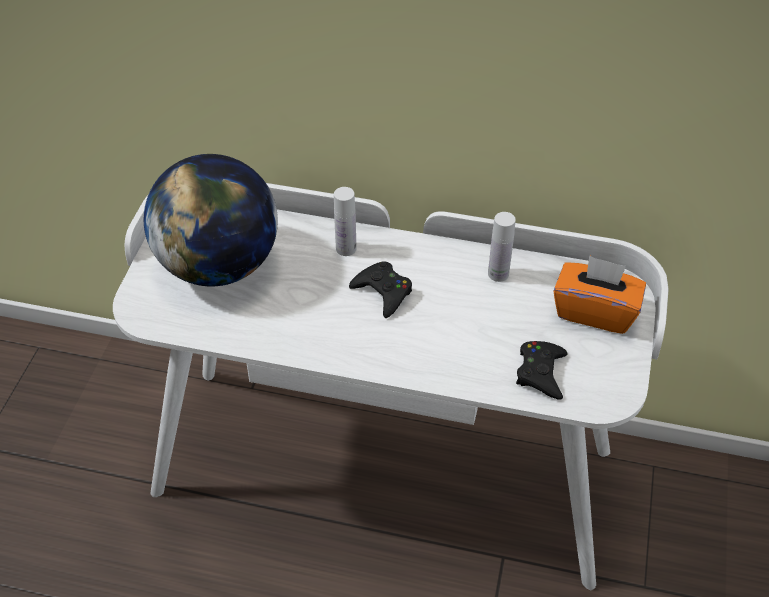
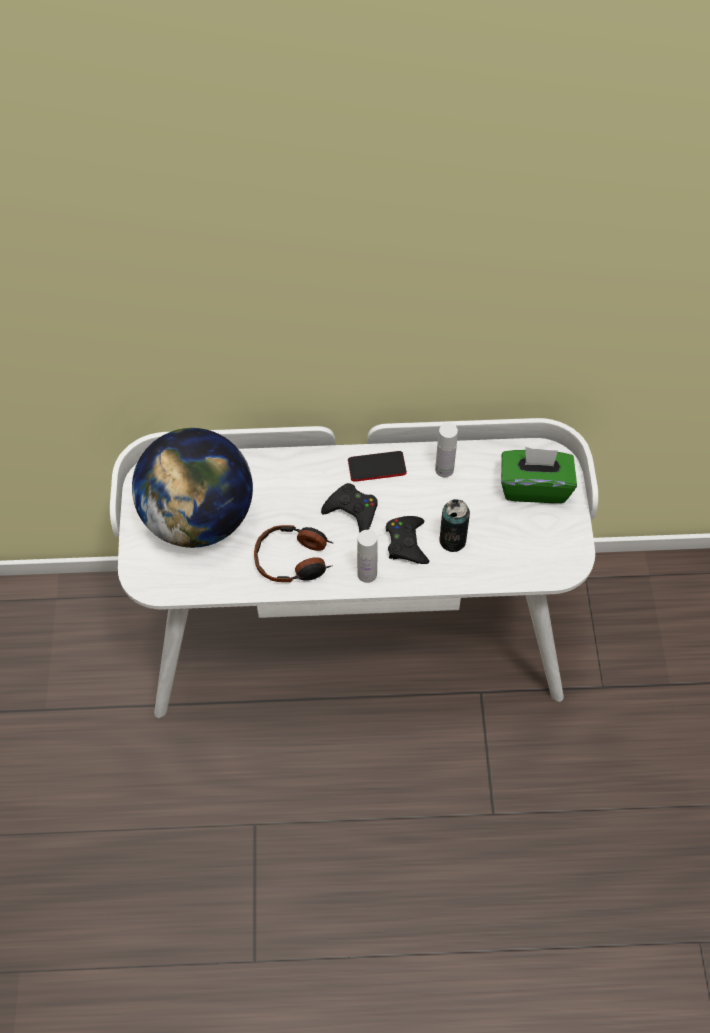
camera: 15 degrees left, 10 degrees up
white bottle [334,187,356,256] -> white bottle moved to [357,530,378,583]
black game controller [516,341,568,400] -> black game controller moved to [386,516,429,564]
orange tissue box [553,255,646,334] -> green tissue box [501,447,577,503]
none -> headphones [254,525,334,582]
none -> phone [348,451,407,482]
none -> can [440,499,470,552]

